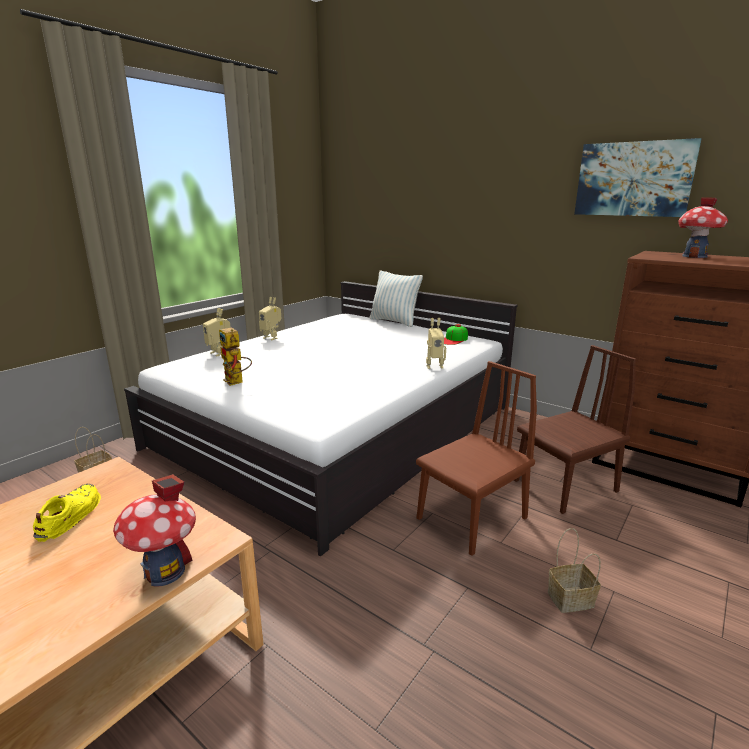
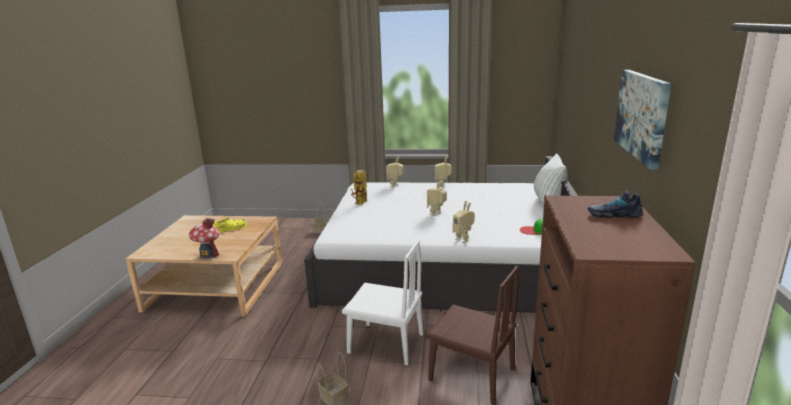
camera: 60 degrees right, 0 degrees up
brown chair [416,361,537,556] -> white chair [342,240,424,365]
toy house [678,198,728,258] -> shoe [588,191,643,218]
none -> toy robot [427,181,447,216]

